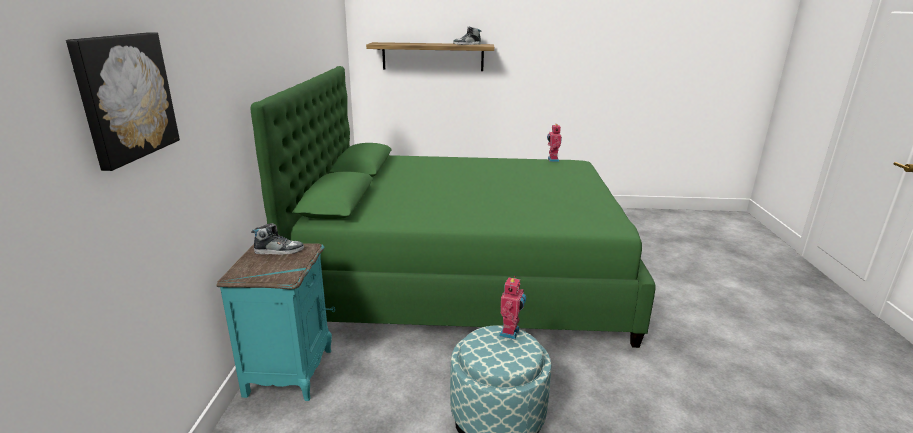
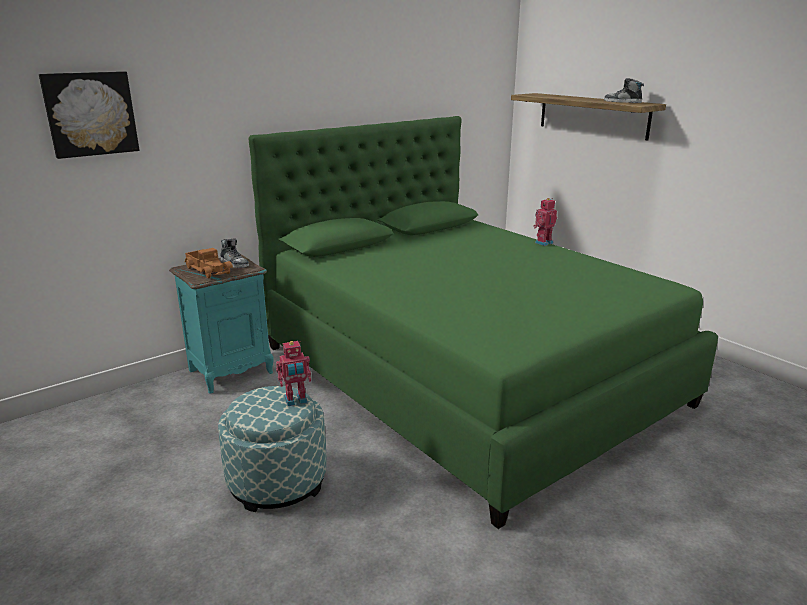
camera: 50 degrees right, 0 degrees up
toy robot [547,124,562,162] -> toy robot moved to [533,198,557,246]
none -> toy truck [185,248,233,279]

